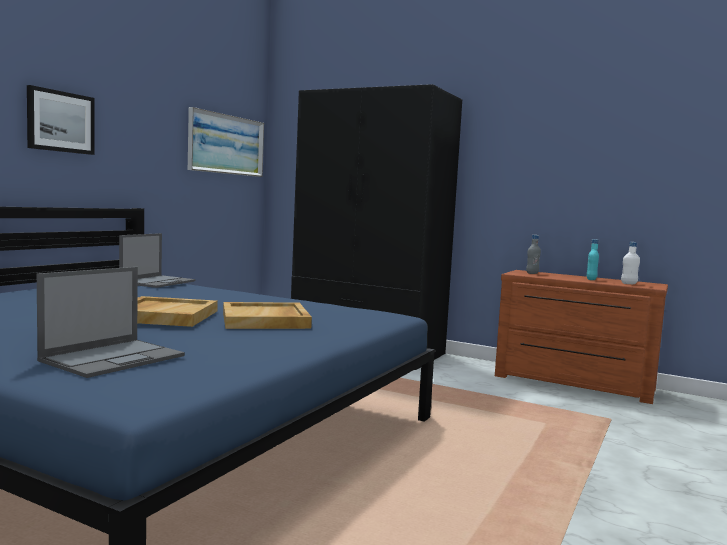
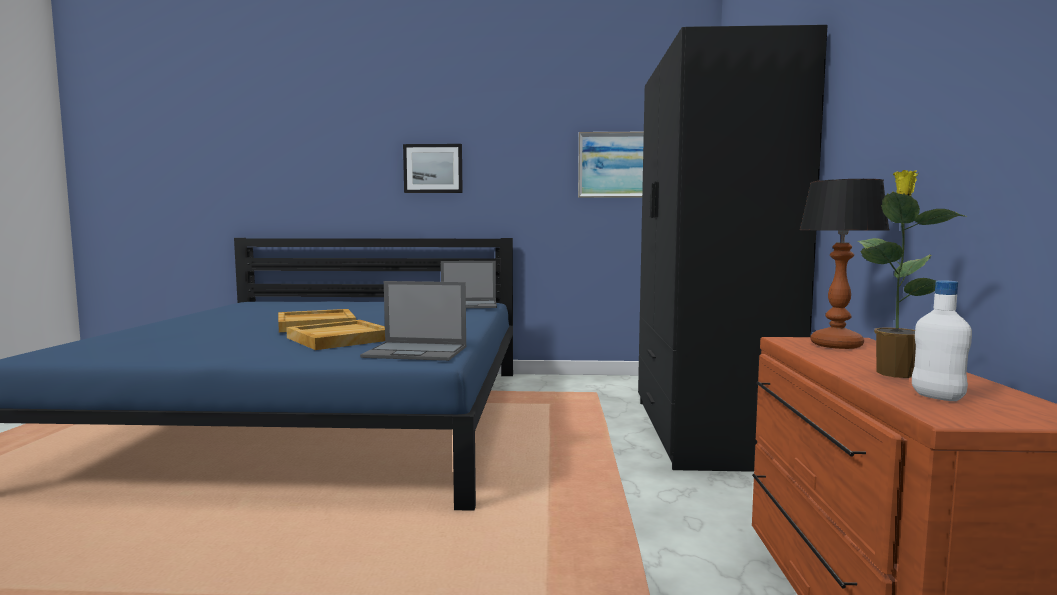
camera: 65 degrees right, 0 degrees up
laptop [37,267,185,378] -> laptop moved to [360,281,466,361]
grey bottle [526,235,541,274] -> table lamp [800,179,890,349]
turquoise bottle [587,239,599,280] -> potted plant [858,170,968,378]

